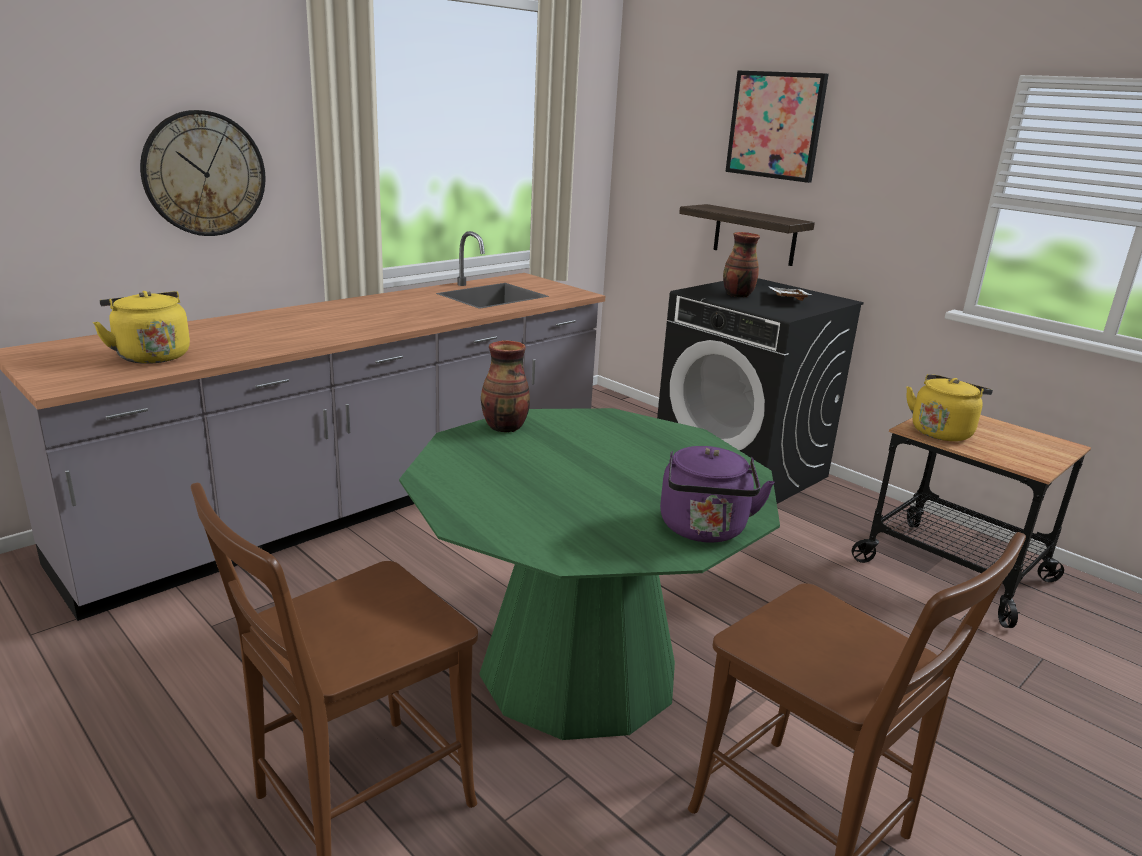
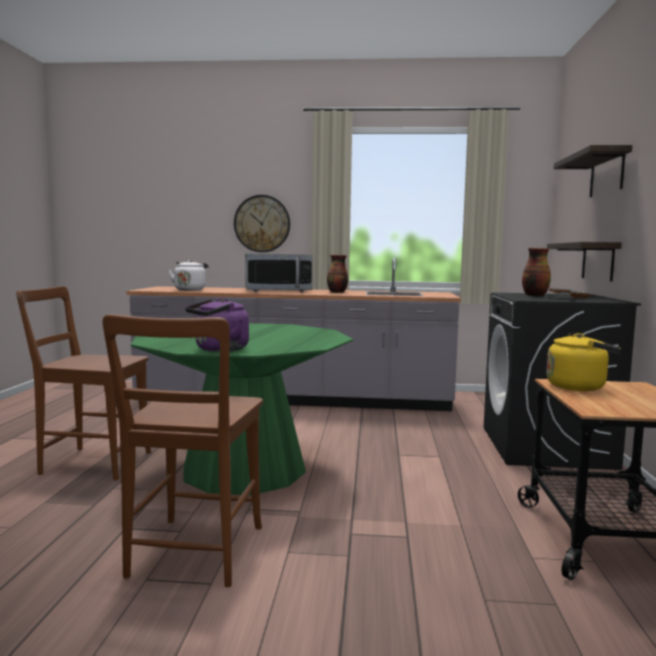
camera: 50 degrees right, 15 degrees down
yellow kettle [93,291,190,364] -> white kettle [168,260,209,291]
vase [481,340,530,433] -> vase moved to [327,255,348,293]
picture [725,71,829,183] -> shelf [554,145,632,197]
none -> microwave [245,253,313,292]

